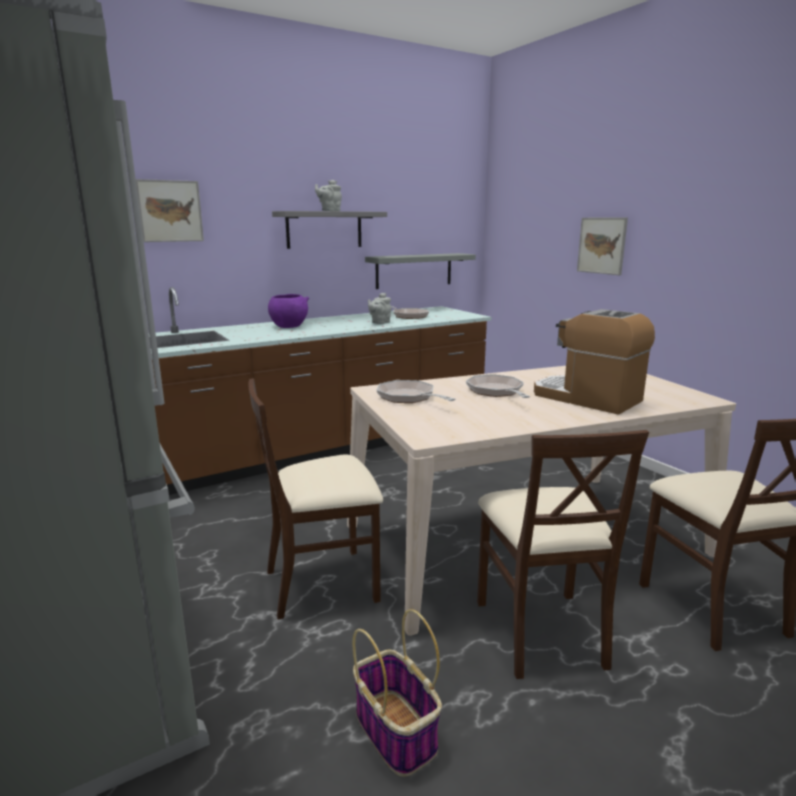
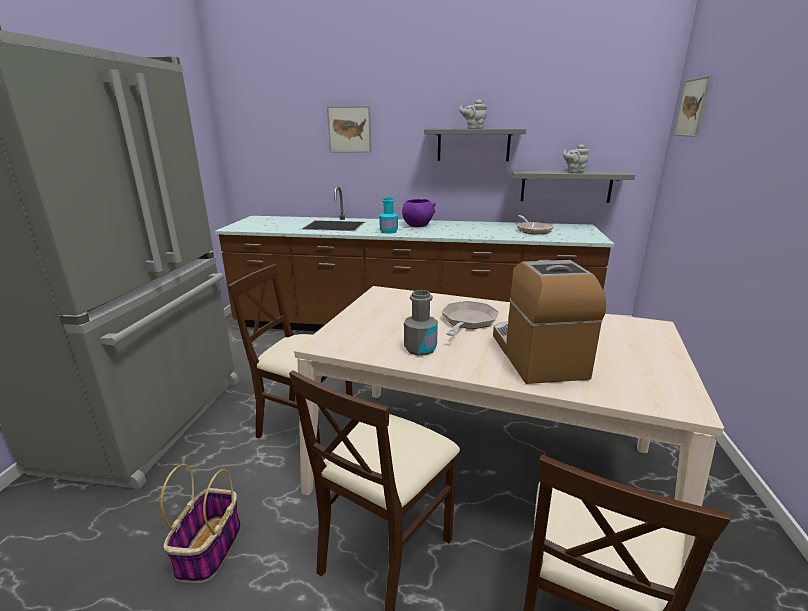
camera: 40 degrees right, 5 degrees up
grey teapot [368,293,391,324] -> grey teapot moved to [563,144,589,173]
frying pan [377,380,456,403] -> none
picture [577,217,628,275] -> picture moved to [673,76,712,137]
none -> turquoise bottle [379,197,398,234]
none -> grey bottle [404,290,438,356]

